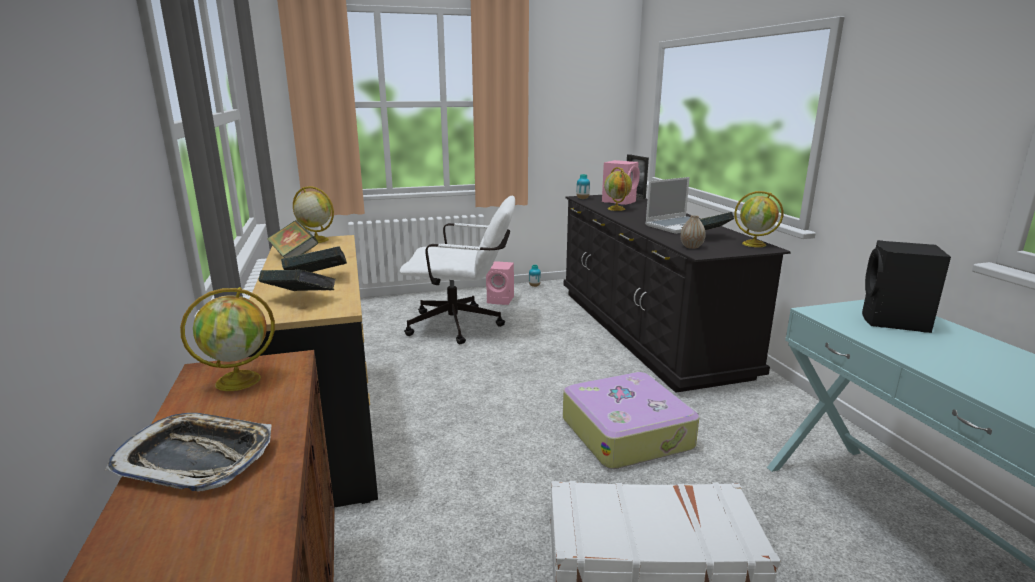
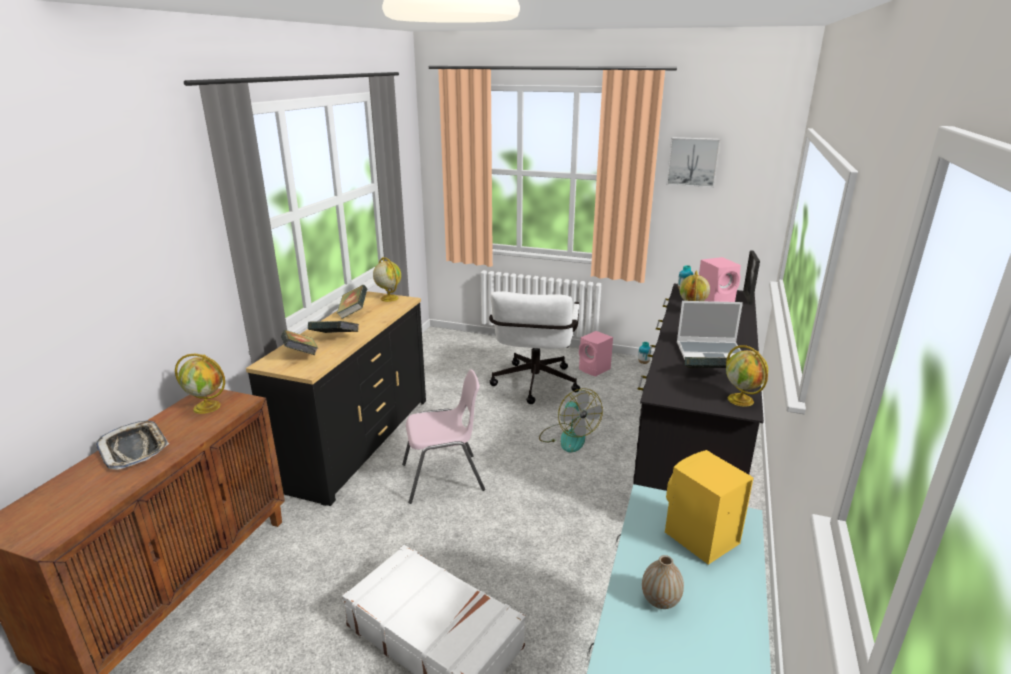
camera: 35 degrees right, 5 degrees up
white office chair [400,196,515,344] -> white office chair turned 60 degrees clockwise [489,291,580,404]
suitcase [563,372,699,469] -> none
vase [680,215,706,249] -> vase moved to [642,555,684,609]
black speaker [862,240,951,333] -> yellow speaker [665,450,754,565]
none -> pink chair [402,369,485,504]
none -> fan [539,388,603,452]
none -> picture [666,137,720,188]

